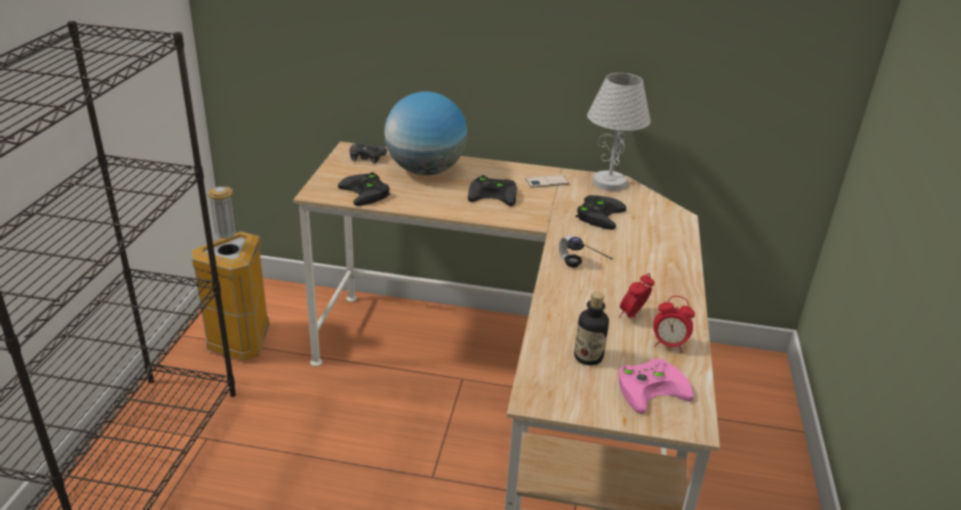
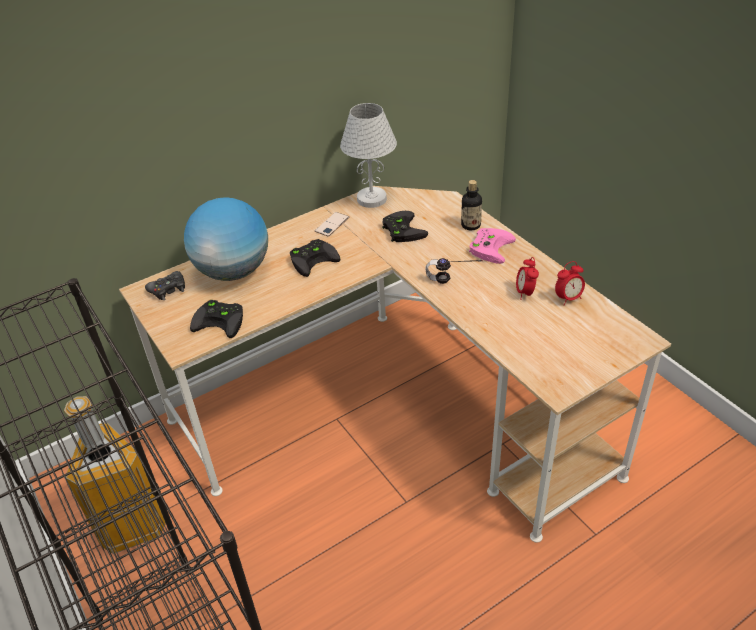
camera: 40 degrees left, 10 degrees up
bottle [574,292,609,365] -> bottle moved to [461,180,482,230]
pink game controller [619,359,694,414] -> pink game controller moved to [469,228,516,264]

